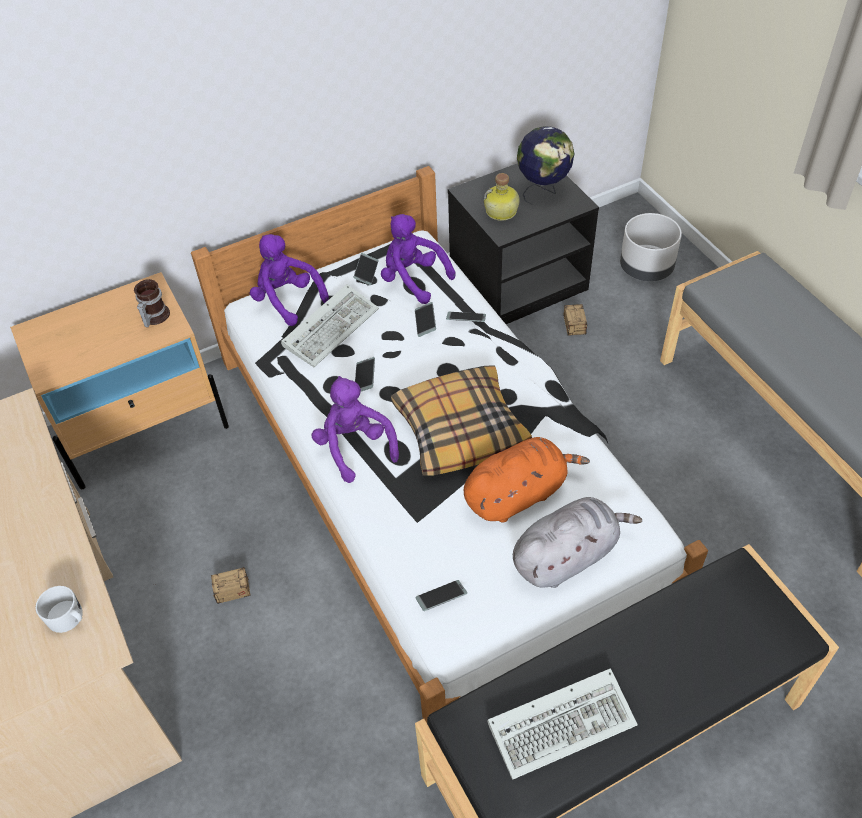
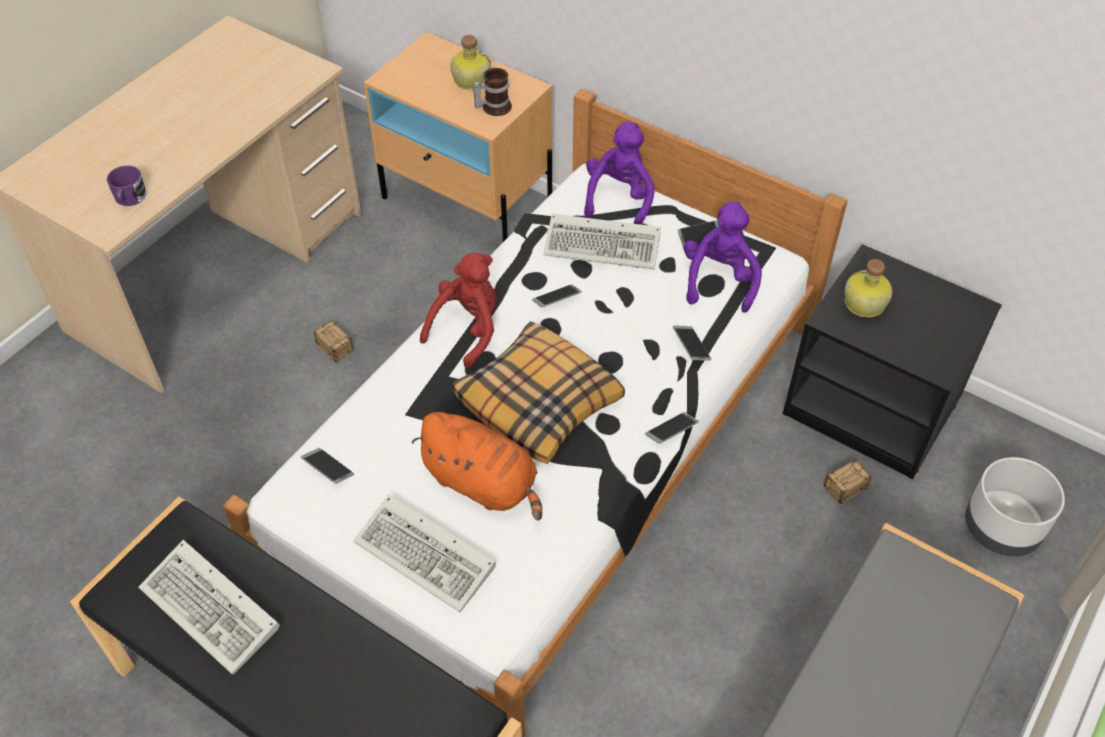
camera: 60 degrees right, 0 degrees up
white mug [35,586,83,633] -> purple mug [107,165,147,206]
purple plush toy [311,376,399,483] -> red plush toy [420,253,497,368]
phone [415,302,436,337] -> phone moved to [645,412,699,444]
grey plush toy [513,497,642,588] -> keyboard [353,495,496,612]
globe [517,126,575,205] -> none
none -> bottle [450,35,491,90]

